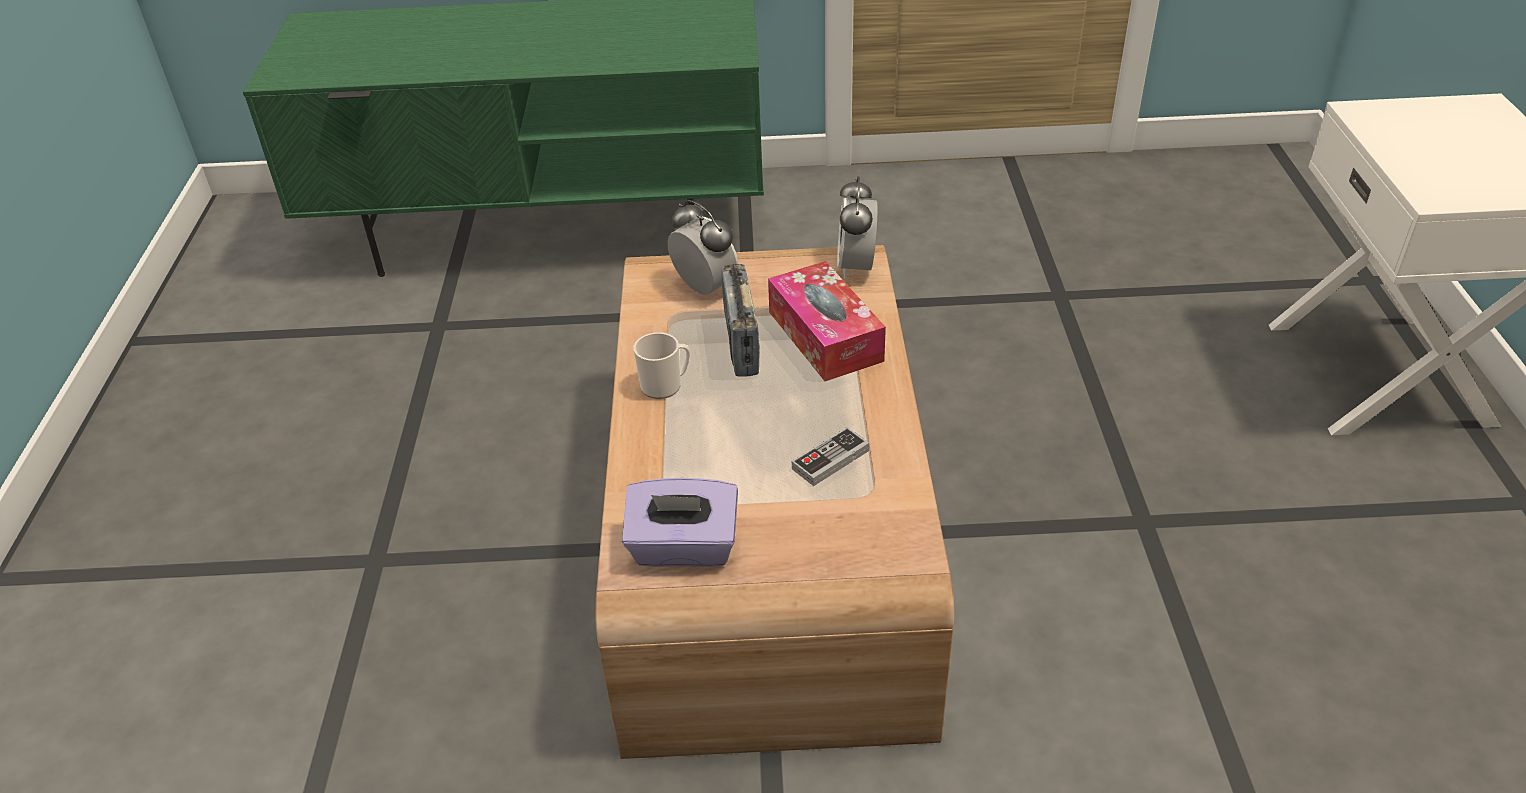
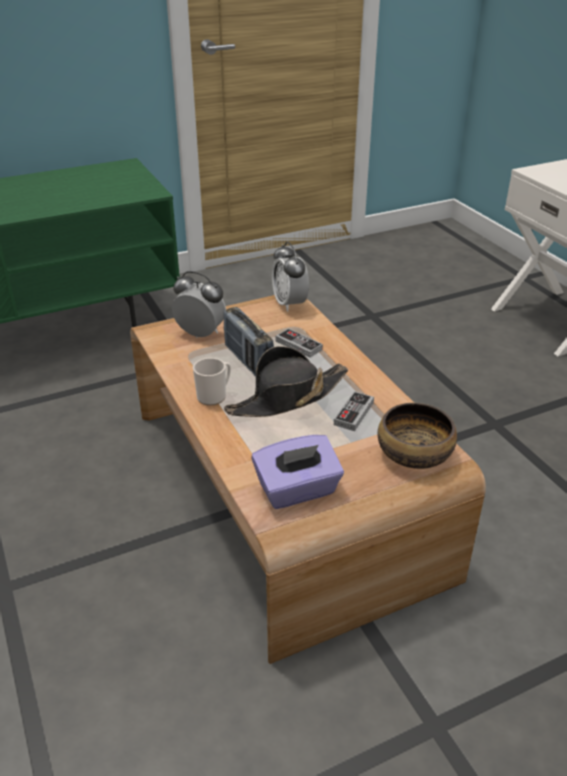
camera: 25 degrees left, 5 degrees down
tissue box [768,261,886,381] -> game controller [276,328,323,358]
none -> black hat [224,346,348,417]
none -> bowl [377,403,457,469]

